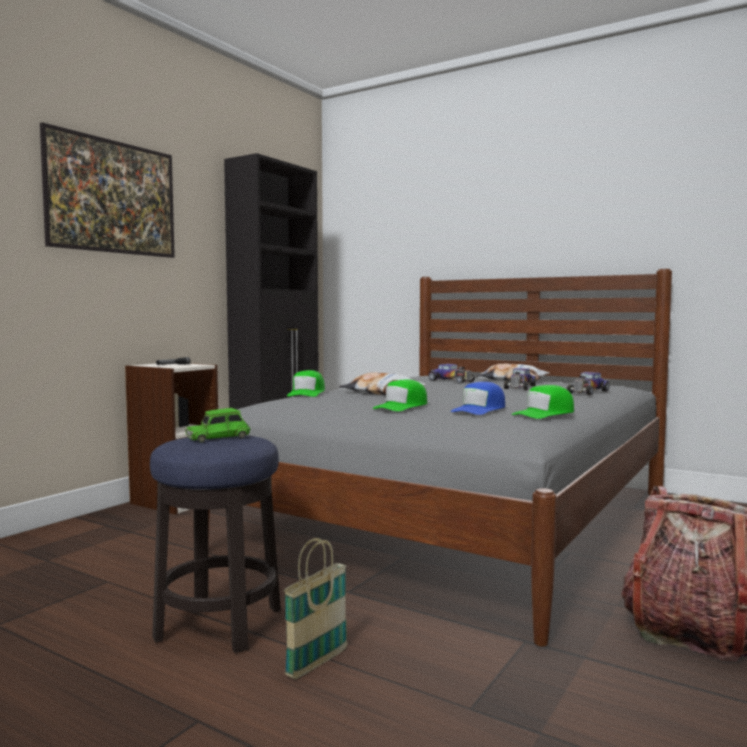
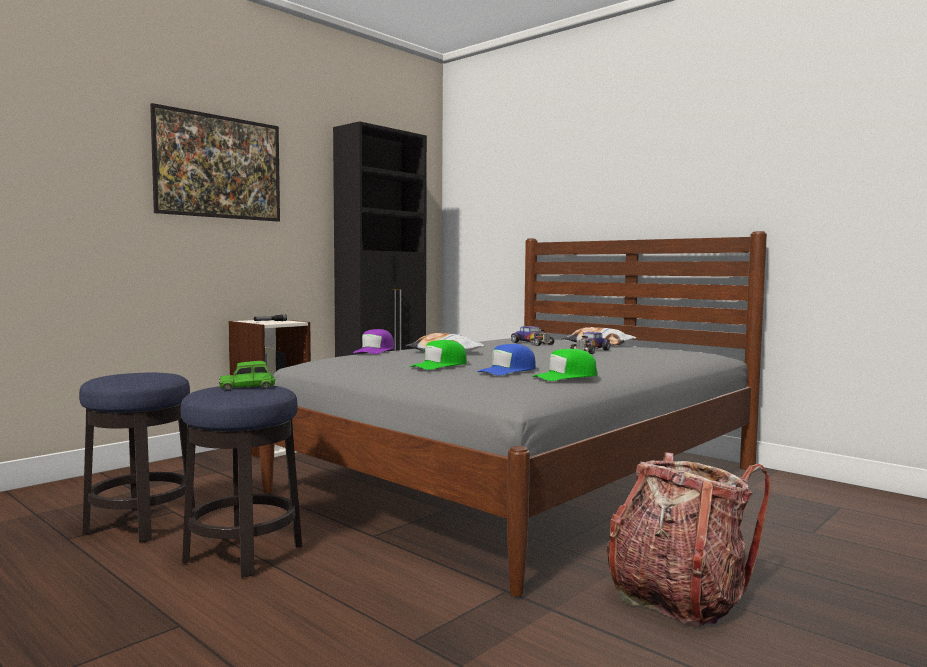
camera: 10 degrees right, 0 degrees up
basket [284,538,348,679] -> none
green cap [287,370,325,397] -> purple cap [353,329,394,354]
toy car [567,372,610,395] -> none
none -> stool [79,373,195,542]

